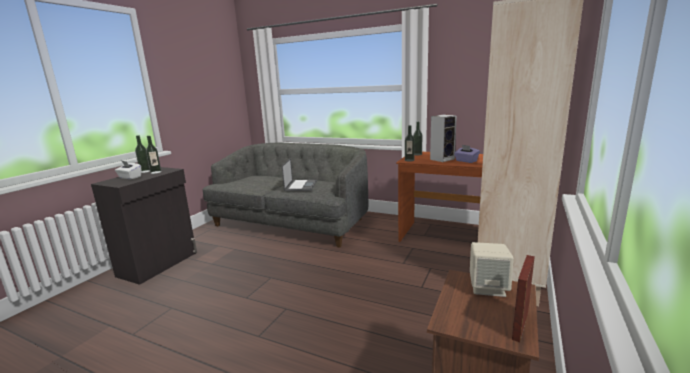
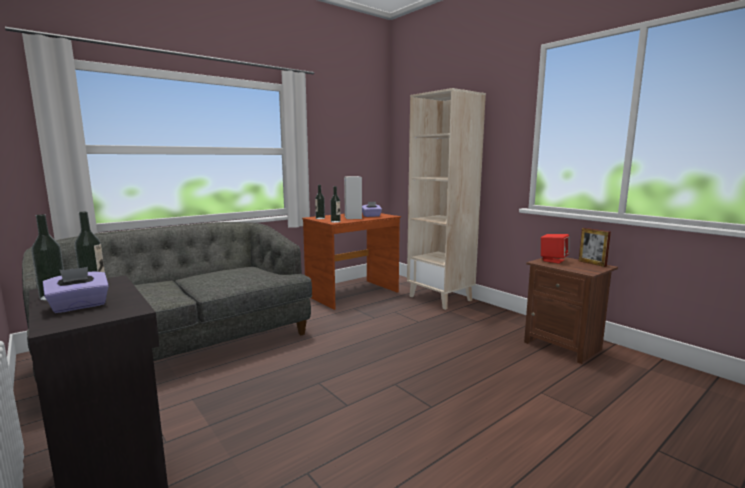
camera: 65 degrees left, 5 degrees down
white tissue box [115,161,141,179] -> purple tissue box [43,267,109,313]
laptop [282,158,317,191] -> none
beige speaker [470,242,514,297] -> red speaker [541,234,569,264]

